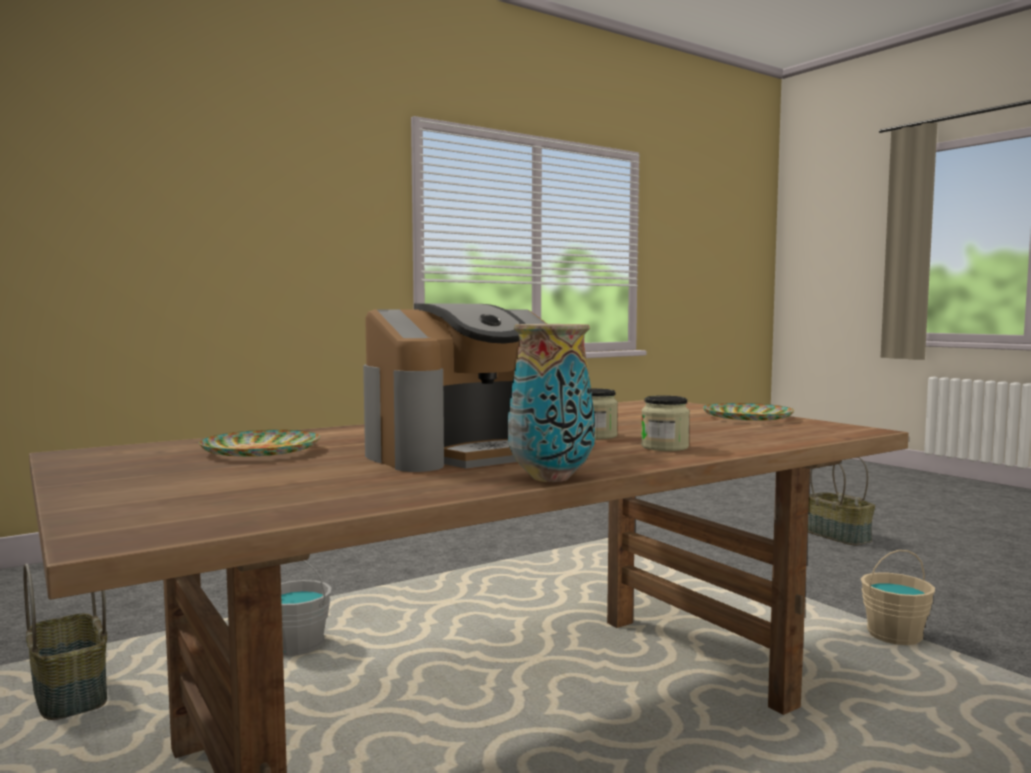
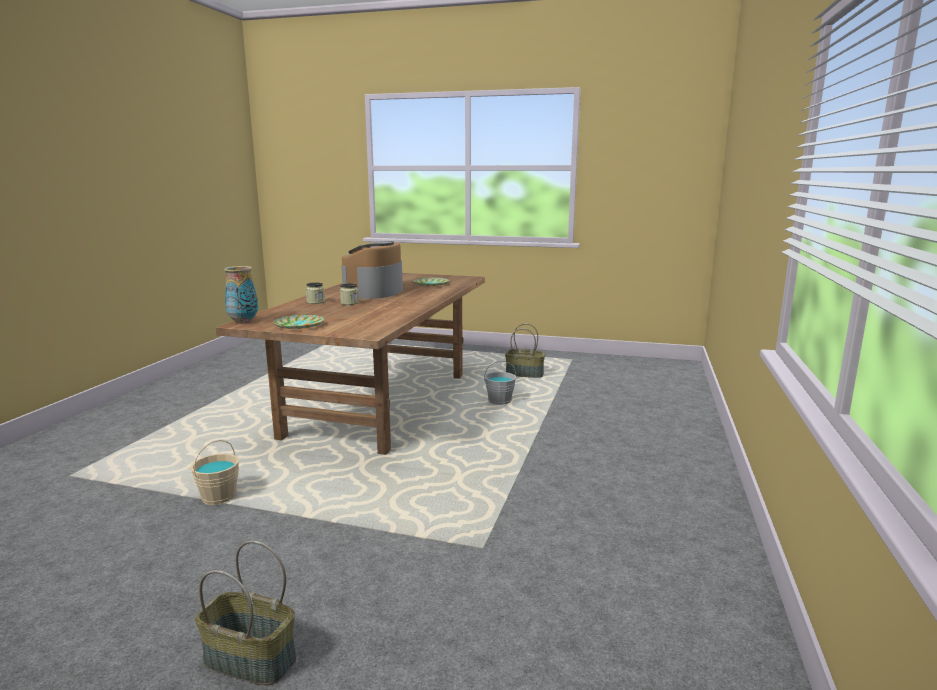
camera: 140 degrees right, 10 degrees up
vase [507,324,595,482] -> vase moved to [224,266,258,323]

